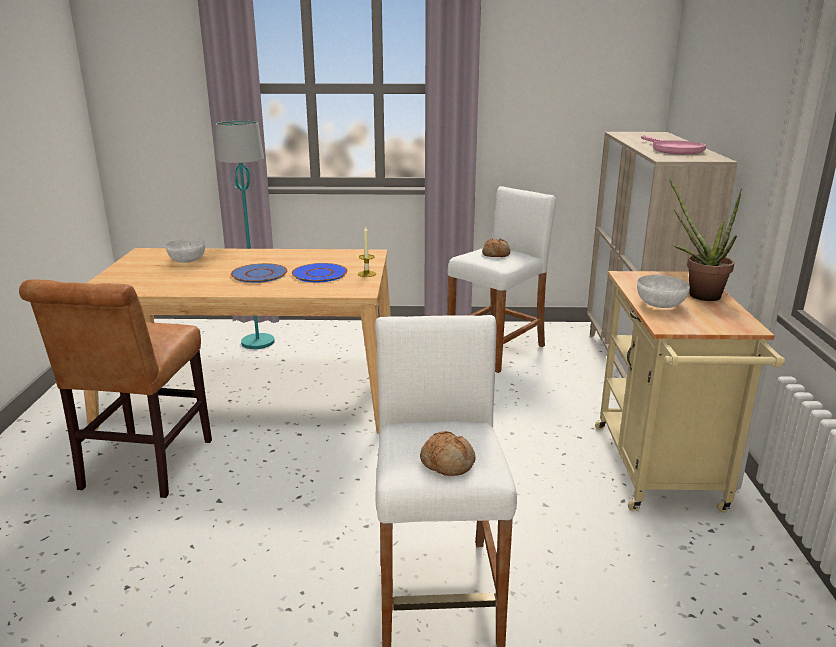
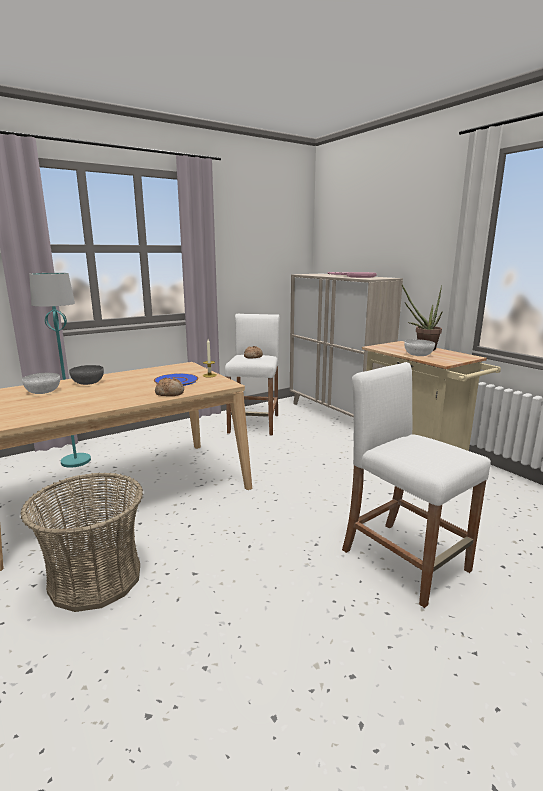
camera: 35 degrees left, 5 degrees down
brown chair [19,279,212,498] -> basket [21,473,143,612]
blue plate [231,263,288,283] -> none
bread [420,431,475,476] -> bread moved to [155,378,184,396]
none -> grey bowl [69,365,104,385]

